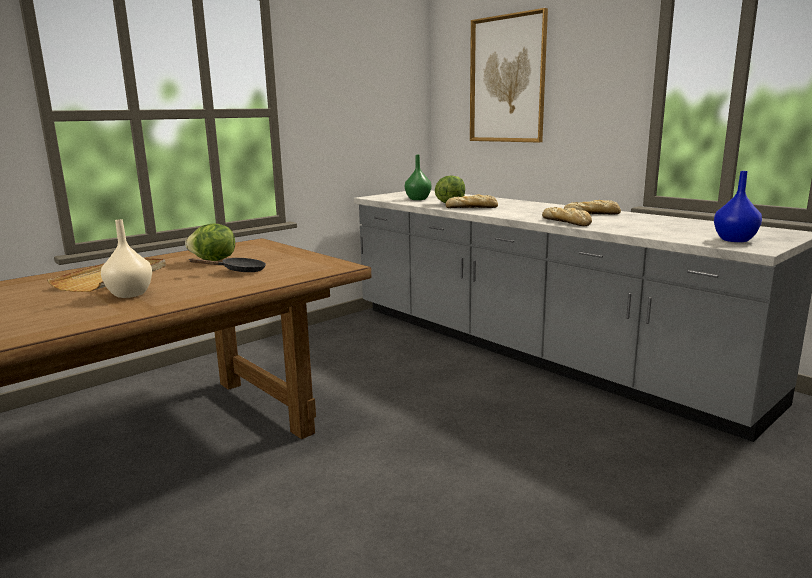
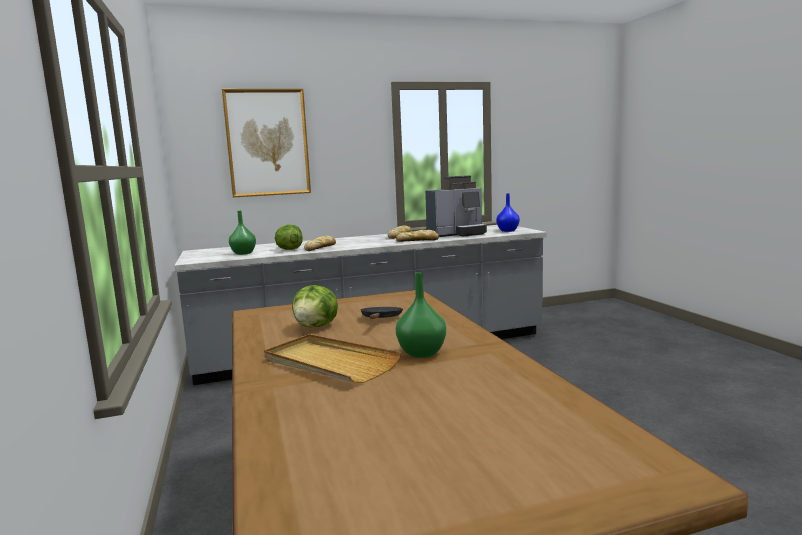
camera: 65 degrees left, 5 degrees down
beige vase [101,219,152,298] -> green vase [396,272,446,358]
none -> coffee machine [425,176,487,237]

